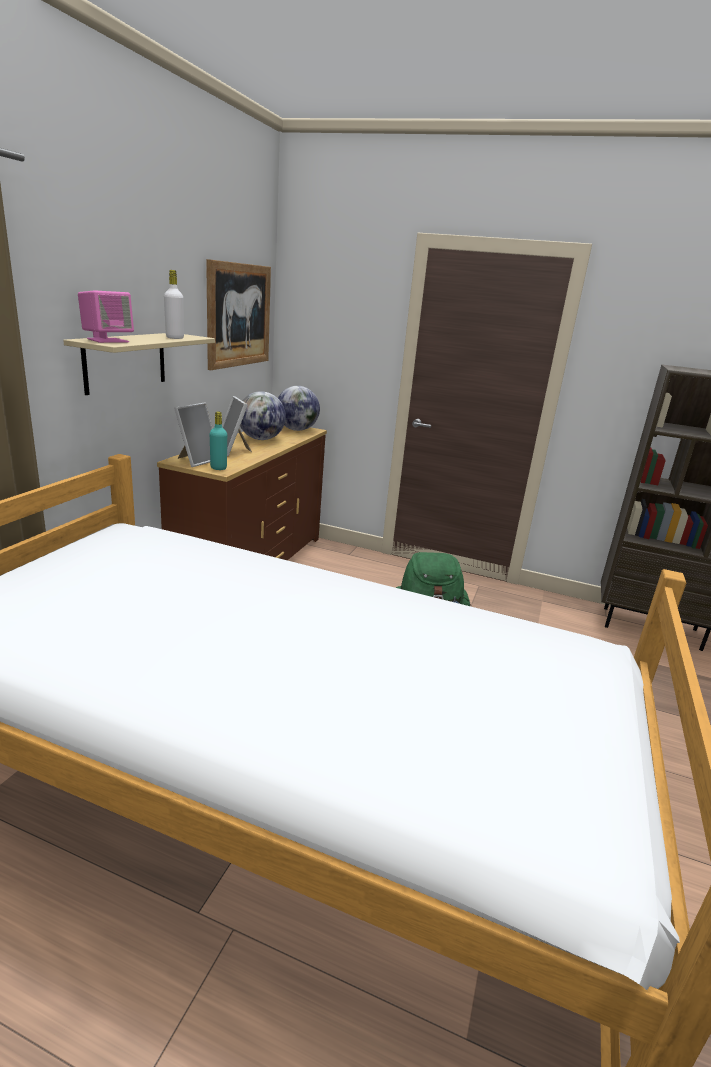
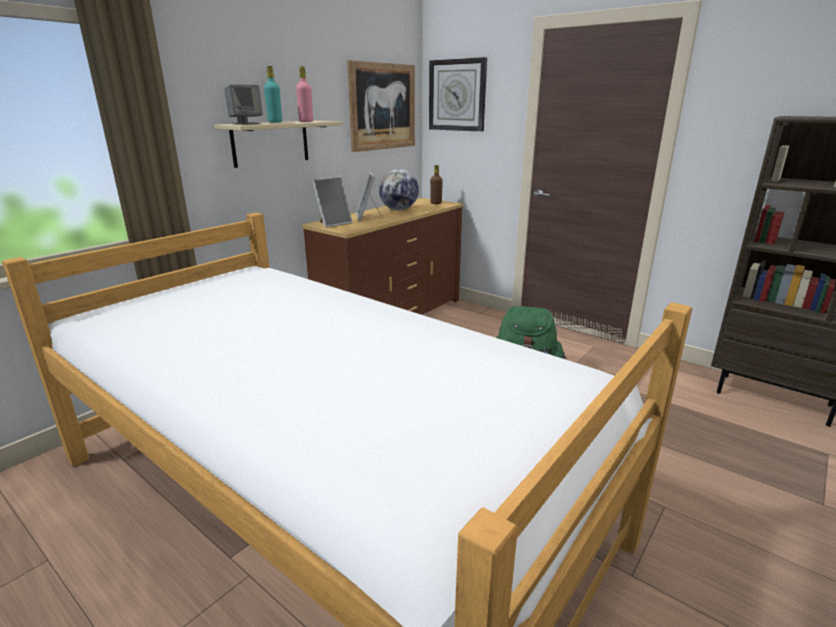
camera: 20 degrees right, 0 degrees up
pink speaker [78,291,134,343] -> grey speaker [224,84,263,125]
white bottle [164,270,184,339] -> pink bottle [296,67,313,122]
turquoise bottle [210,412,227,470] -> turquoise bottle moved to [264,66,282,123]
globe [278,386,320,431] -> brown bottle [430,165,443,204]
none -> wall clock [429,57,487,132]

